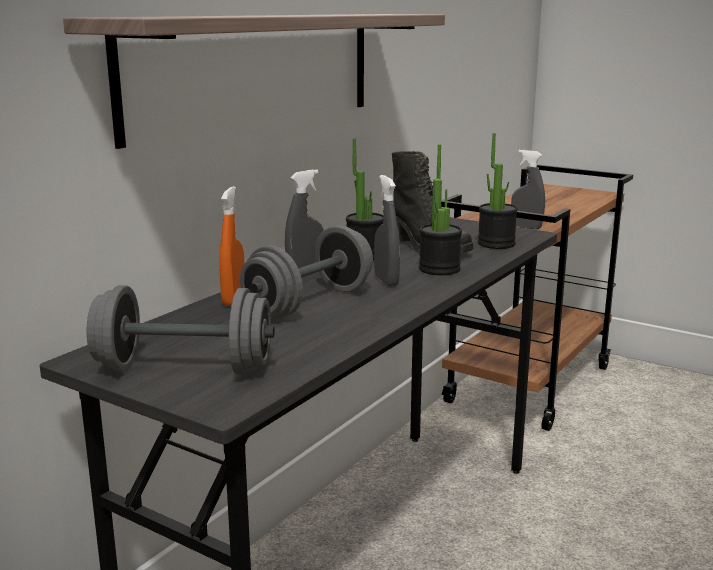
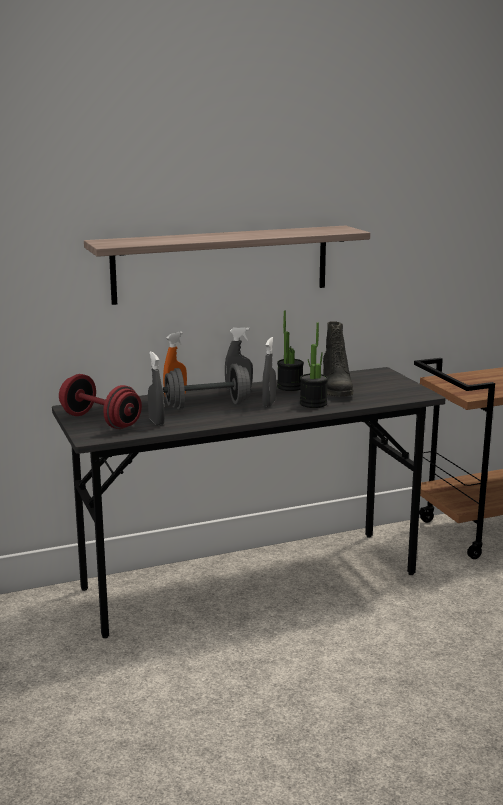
camera: 35 degrees right, 0 degrees up
grey dumbbell [87,285,275,375] -> red dumbbell [59,374,142,429]
potted plant [477,133,518,249] -> none
grey spray bottle [511,150,545,229] -> grey spray bottle moved to [148,352,164,426]

